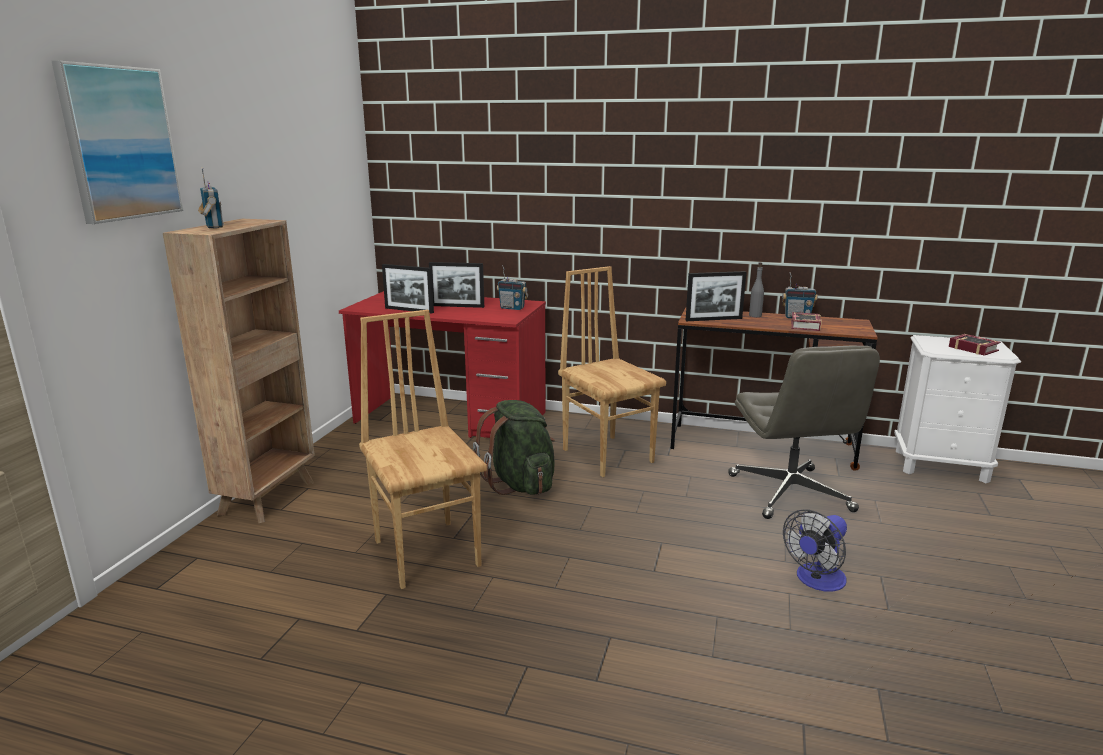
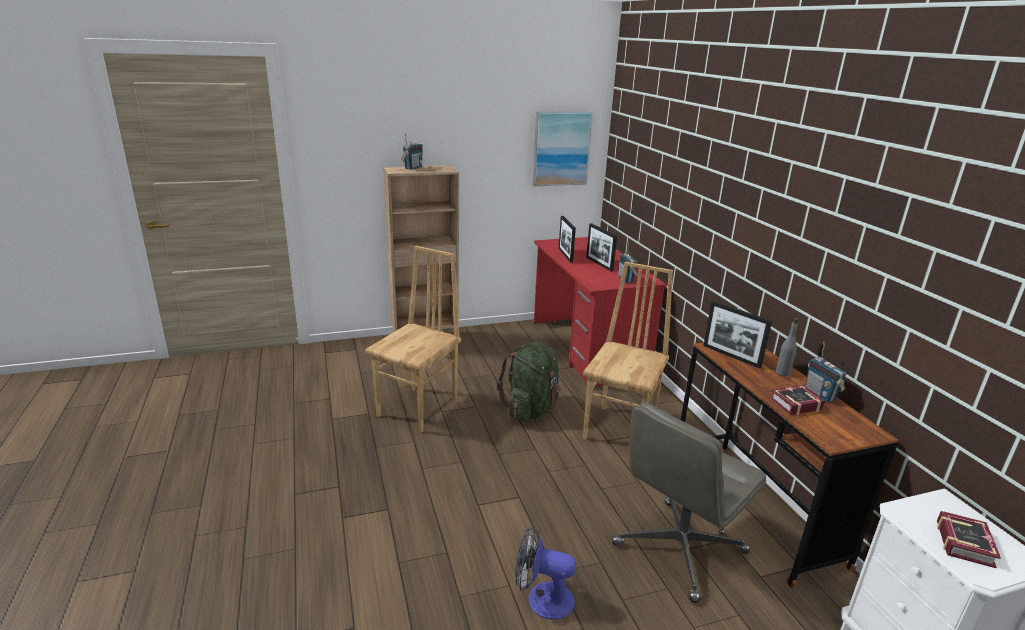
camera: 55 degrees right, 5 degrees up
picture [52,61,184,224] -> picture moved to [533,111,593,186]

